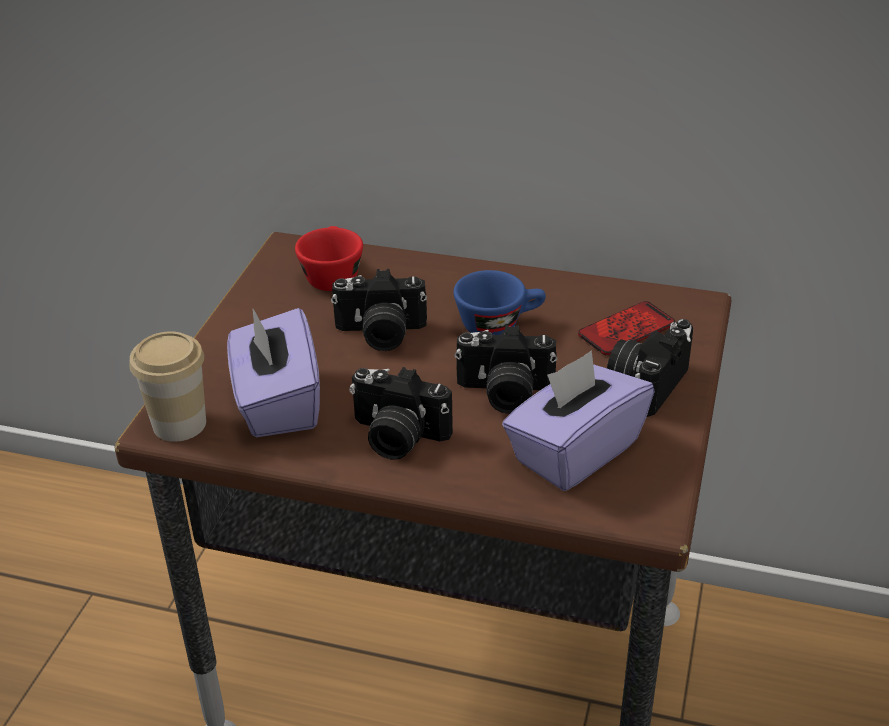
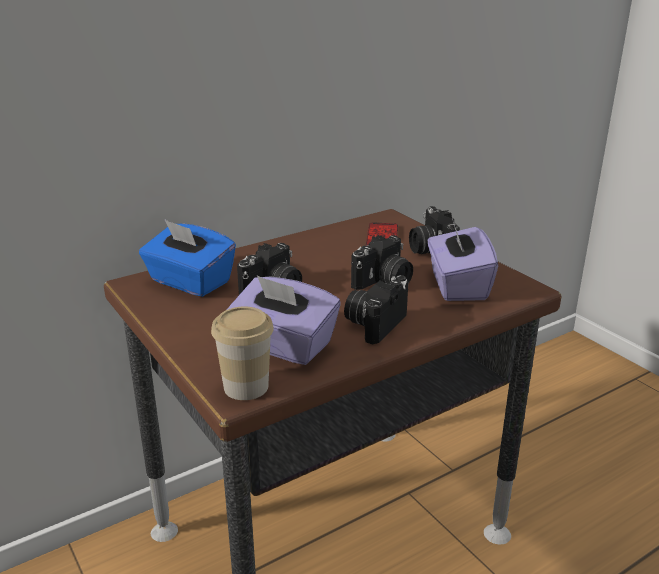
camera: 50 degrees left, 10 degrees down
red cup [295,226,363,291] -> blue tissue box [139,219,236,297]
camera [349,367,453,460] -> camera turned 150 degrees clockwise [344,275,408,344]
blue cup [454,270,546,335] -> none

